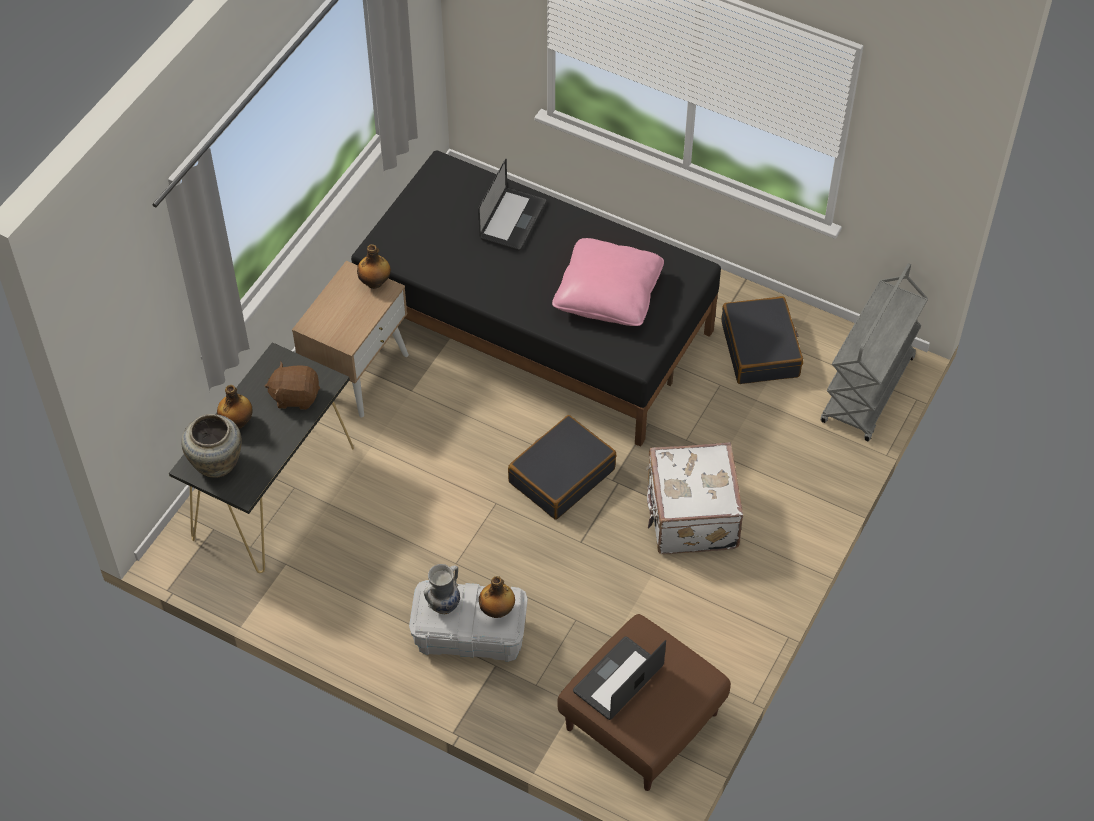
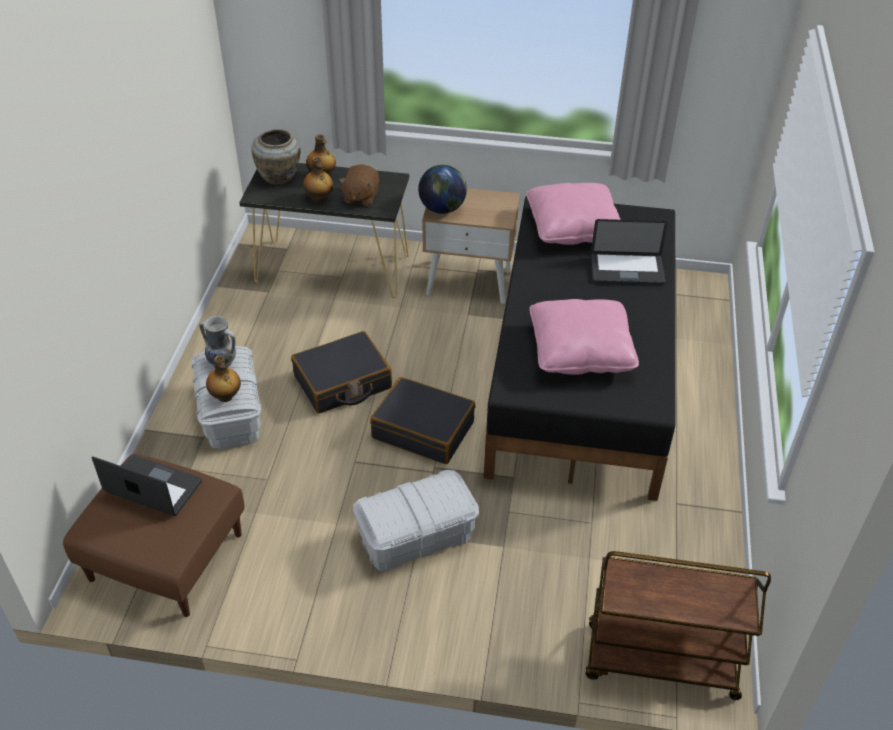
camera: 70 degrees right, 10 degrees down
brown plush toy [265,362,320,410] -> brown plush toy turned 150 degrees counterclockwise [339,165,379,206]
bottle [357,244,391,289] -> bottle moved to [303,156,333,203]
white suitcase [646,442,743,554] -> white storage box [353,470,479,572]
black suitcase [721,296,803,384] -> black suitcase moved to [291,331,392,414]
grey cart [821,263,928,441] -> brown cart [586,551,771,700]
none -> globe [418,165,467,214]
none -> pink pillow [526,183,621,245]

